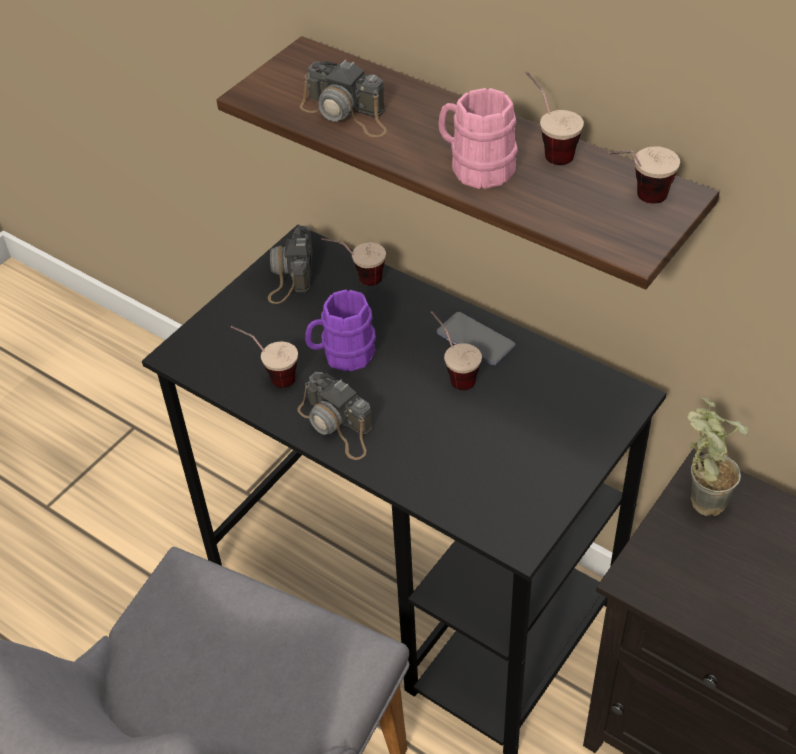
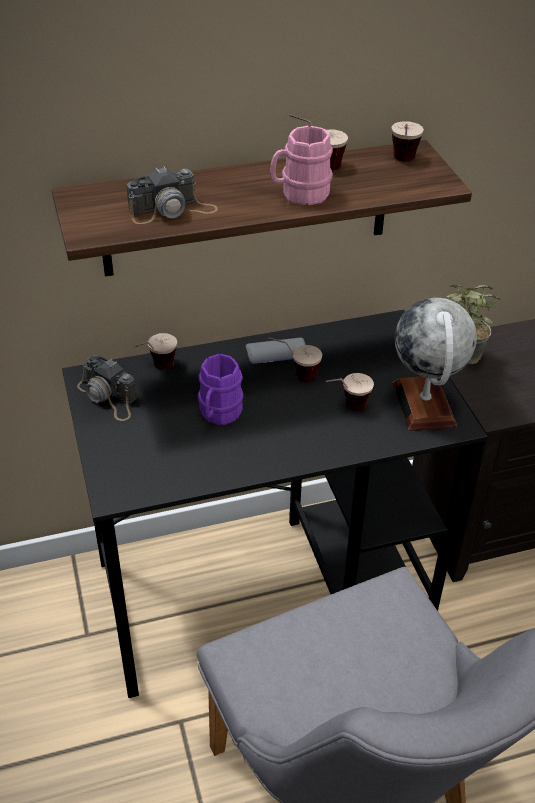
camera: 55 degrees left, 5 degrees down
cup [231,326,298,388] -> cup moved to [326,373,374,412]
camera [297,372,373,460] -> none
none -> globe [393,298,477,431]

